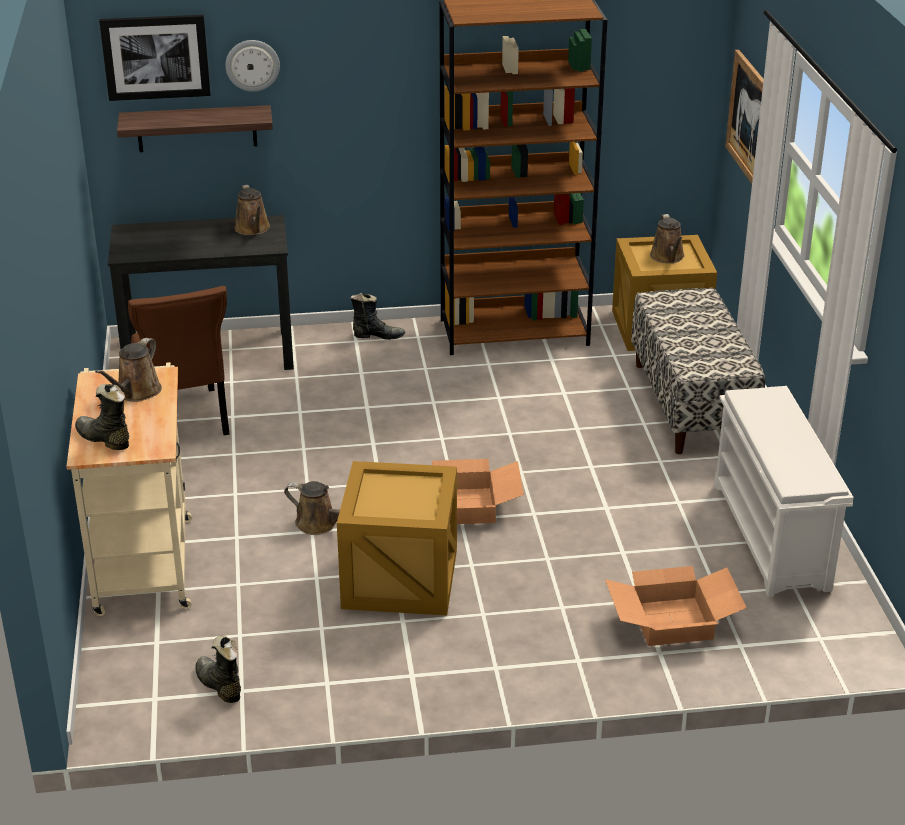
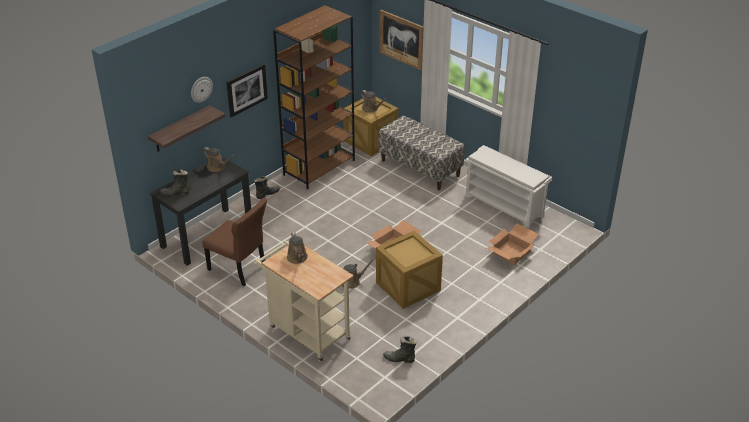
camera: 40 degrees left, 5 degrees up
black boot [75,384,129,450] -> black boot moved to [160,169,189,196]
picture [99,15,211,101] -> picture moved to [226,64,268,117]

